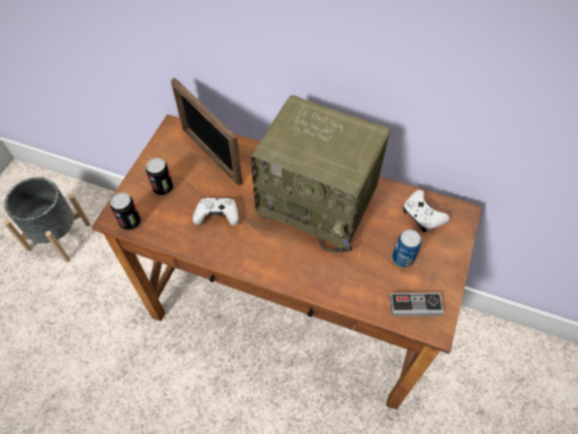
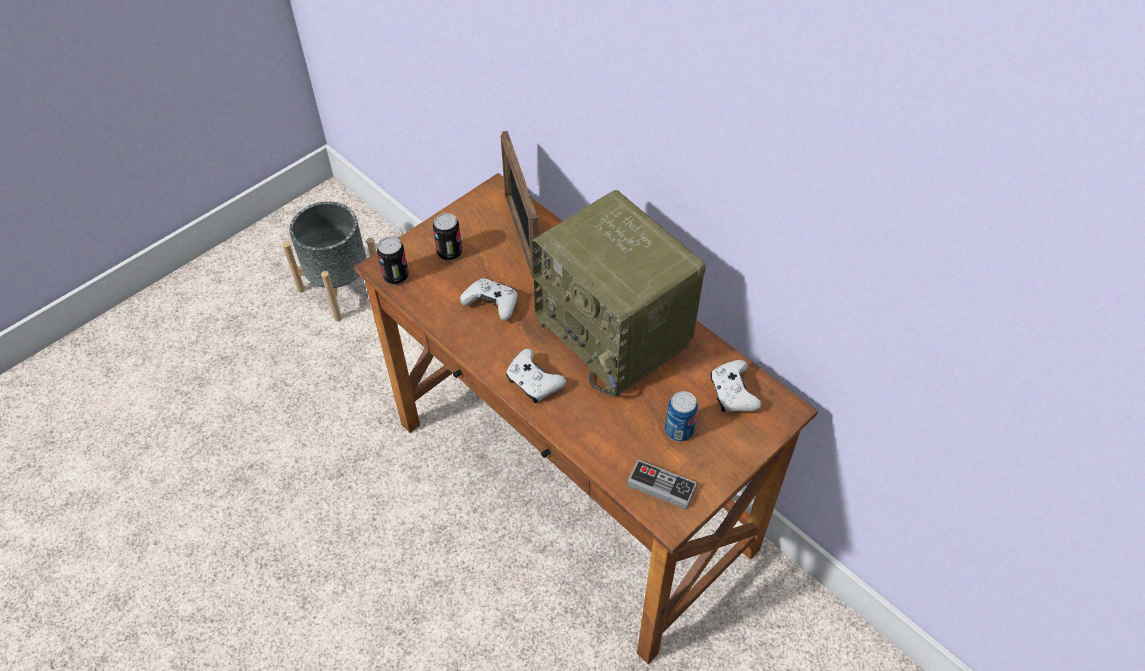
camera: 25 degrees right, 5 degrees down
none -> white game controller [506,349,566,403]

